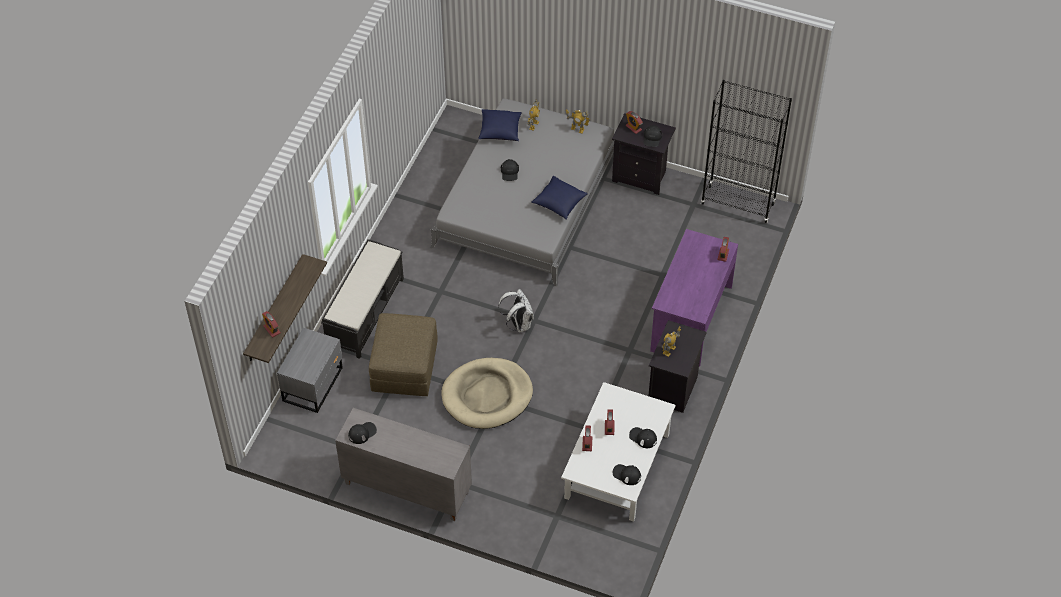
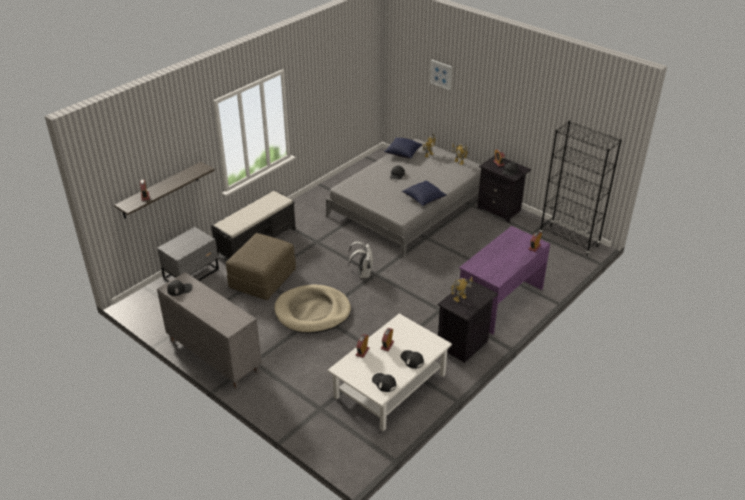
camera: 20 degrees right, 15 degrees down
none -> picture [430,60,452,90]

